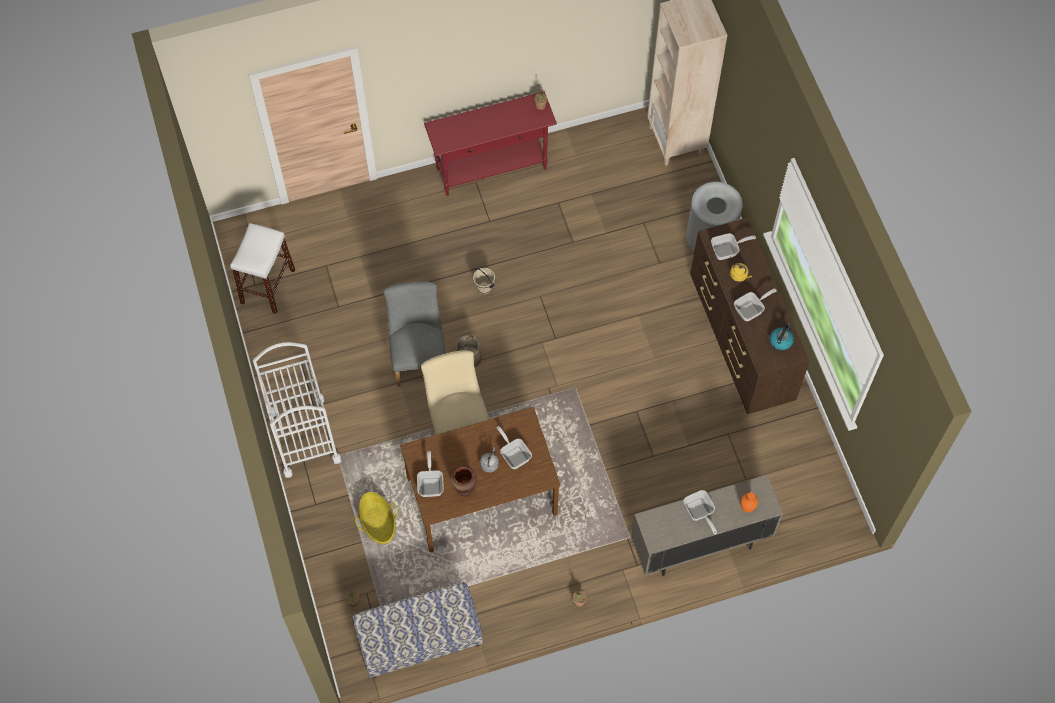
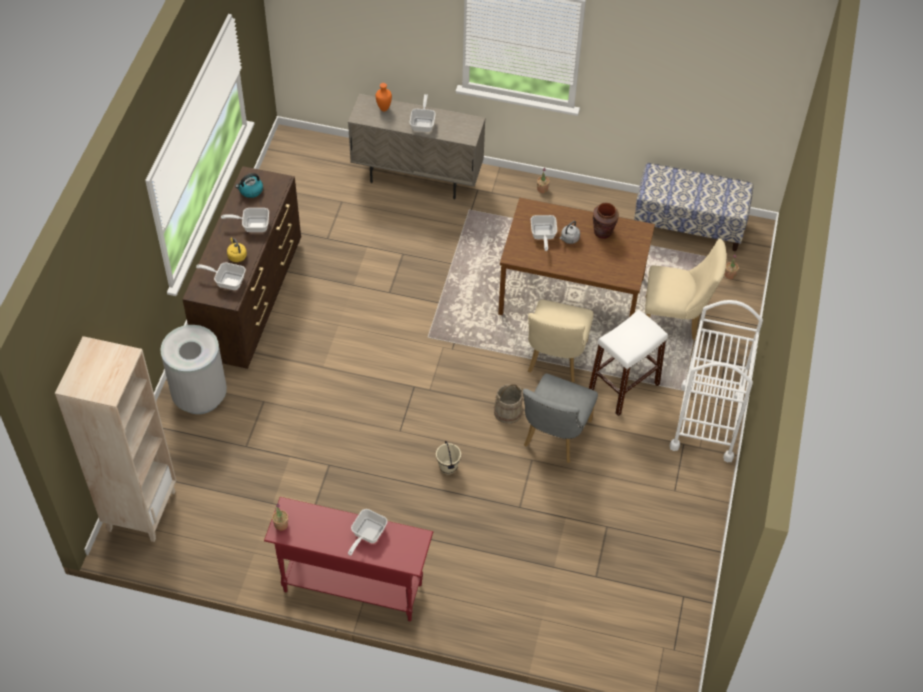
camera: 150 degrees left, 10 degrees down
white stool [230,223,295,314] -> white stool moved to [589,310,668,416]
basket [355,492,398,544] -> beige chair [645,239,727,340]
frying pan [417,451,444,497] -> frying pan moved to [348,509,387,556]

